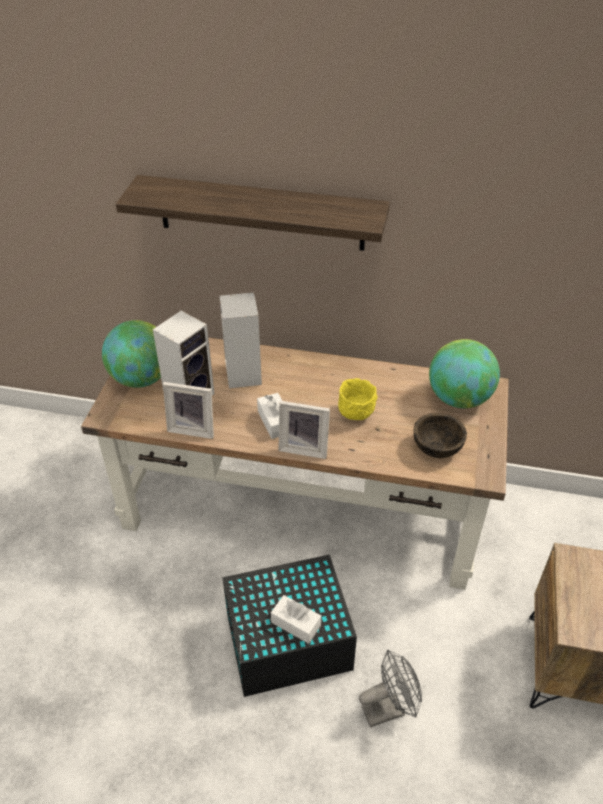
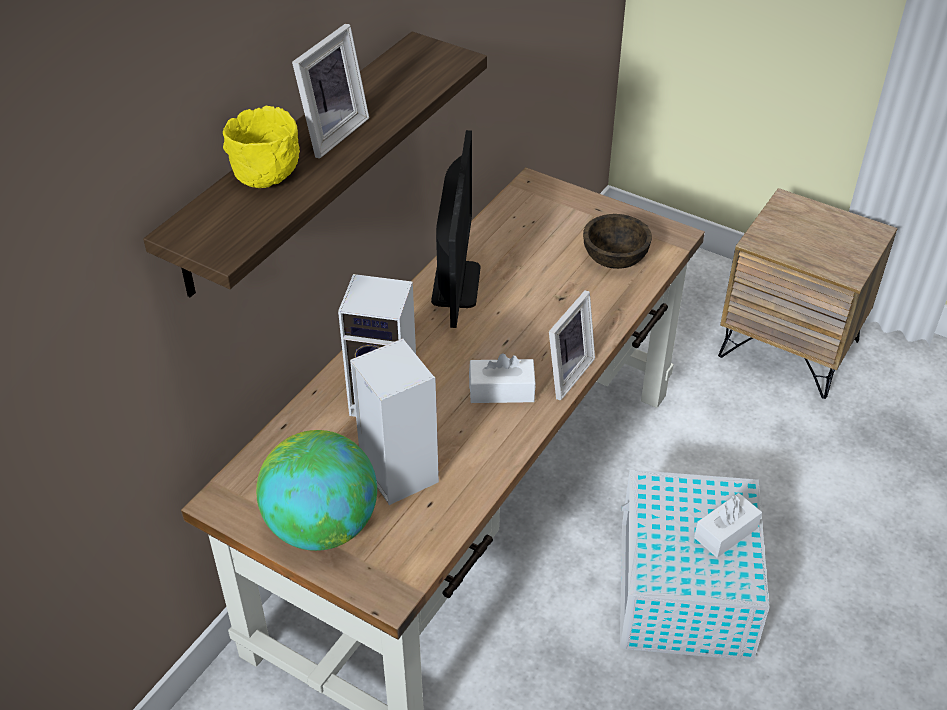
camera: 70 degrees left, 0 degrees up
picture frame [163,382,214,439] -> picture frame moved to [292,24,369,159]
black storage box [222,554,357,697] -> white storage box [620,470,769,661]
yellow bowl [338,378,377,420] -> yellow bowl moved to [223,106,300,188]
grey fan [359,650,422,727] -> none
globe [429,339,500,408] -> none
none -> monitor [431,130,481,328]

